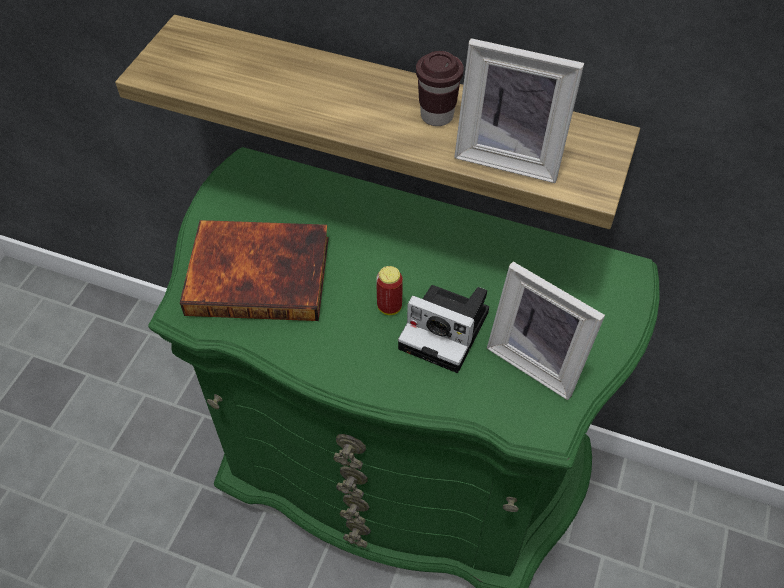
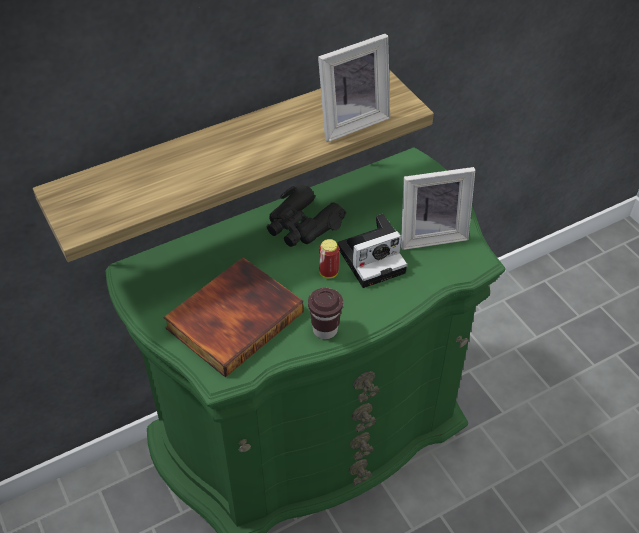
camera: 50 degrees left, 5 degrees down
brown cup [416,51,464,126] -> brown cup moved to [308,288,343,339]
none -> black binoculars [267,183,347,247]

